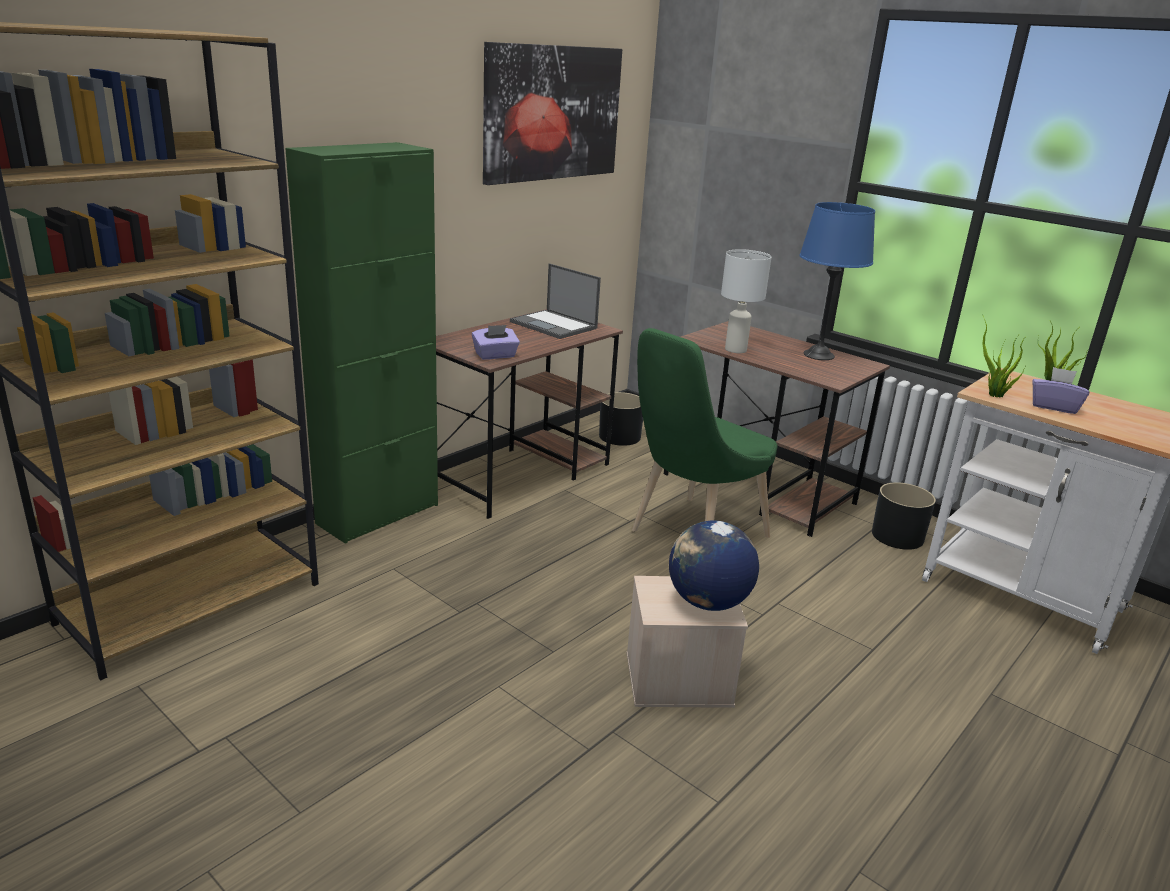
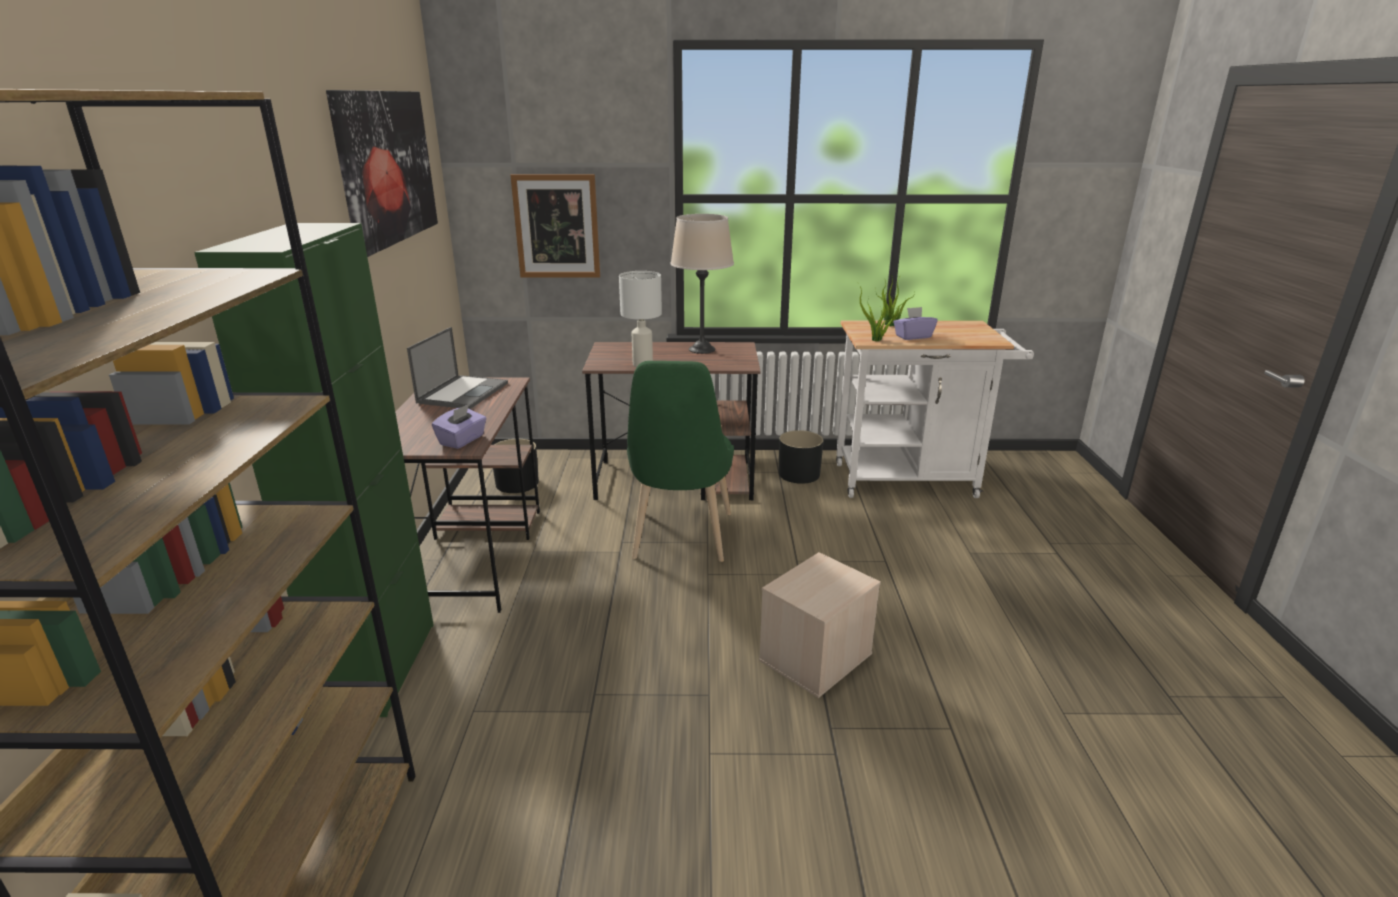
camera: 40 degrees left, 0 degrees up
laptop [510,263,601,339] -> laptop turned 75 degrees counterclockwise [407,327,508,409]
globe [669,521,759,611] -> none
blue table lamp [799,202,875,360] -> beige table lamp [670,214,734,354]
none -> picture [510,174,600,278]

